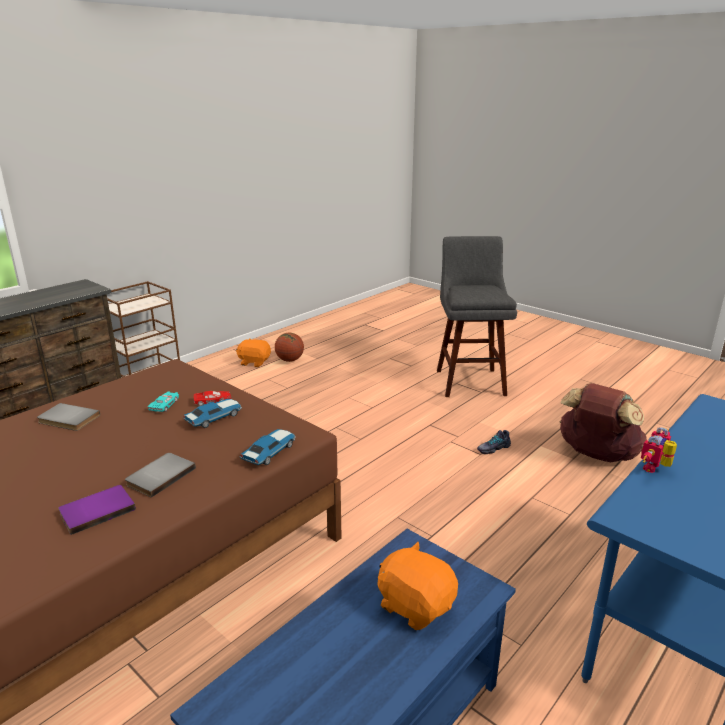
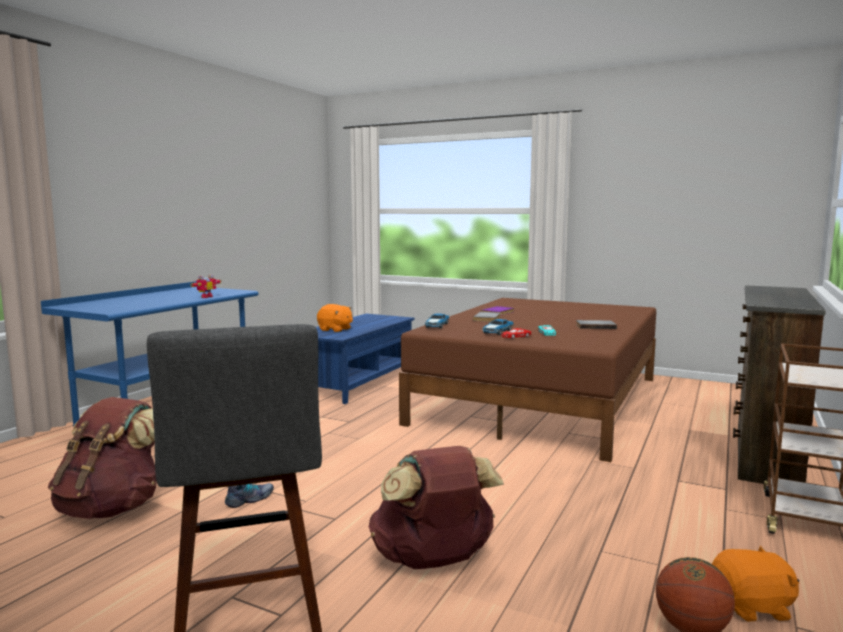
camera: 165 degrees right, 15 degrees down
none -> brown backpack [369,446,504,569]

